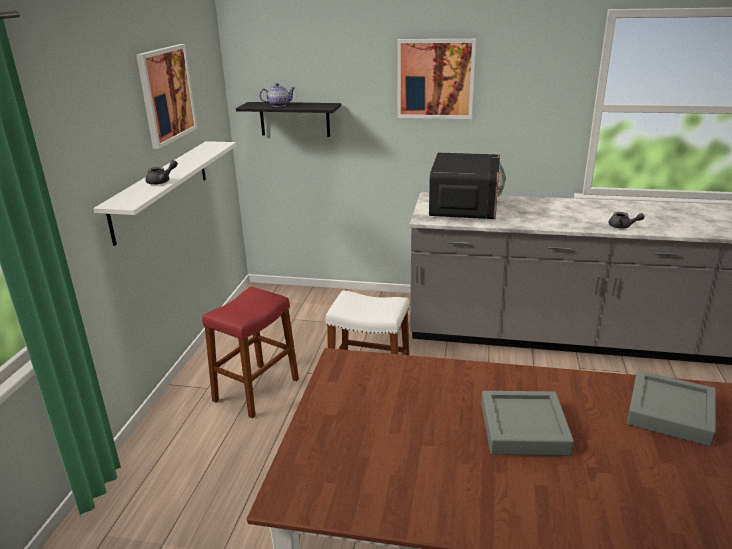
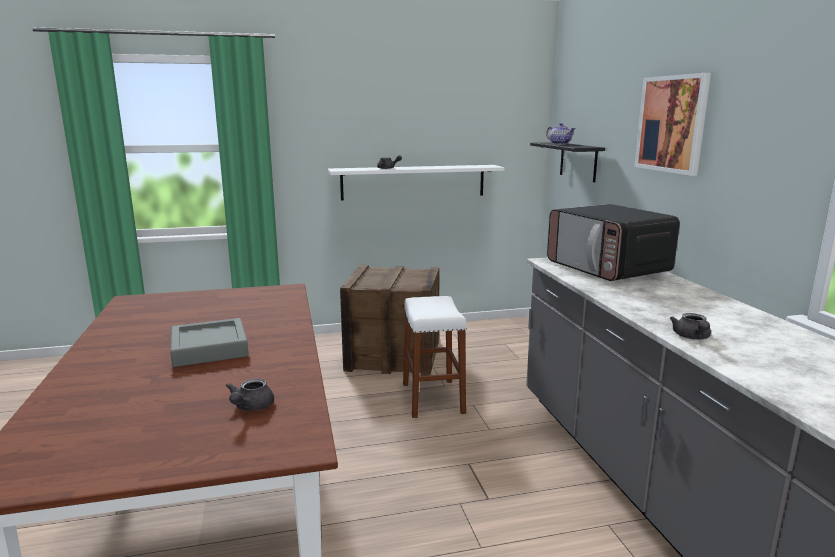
camera: 65 degrees right, 10 degrees down
picture [136,44,197,149] -> none
red stool [202,287,299,419] -> crate [340,265,440,376]
microwave [429,153,505,219] -> microwave turned 75 degrees clockwise [547,204,680,281]
grey tray [627,370,716,447] -> grey teapot [226,378,274,411]

